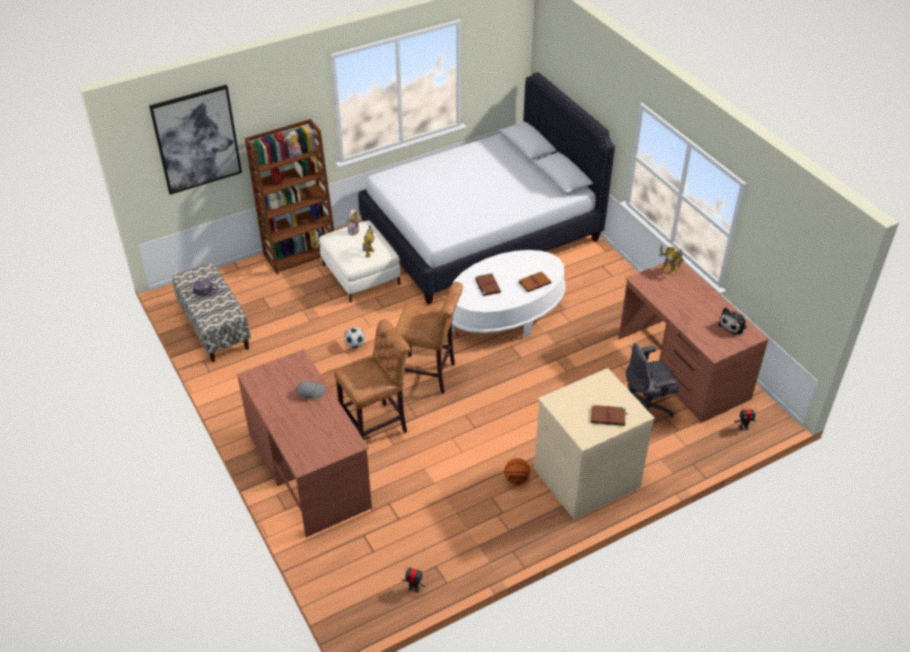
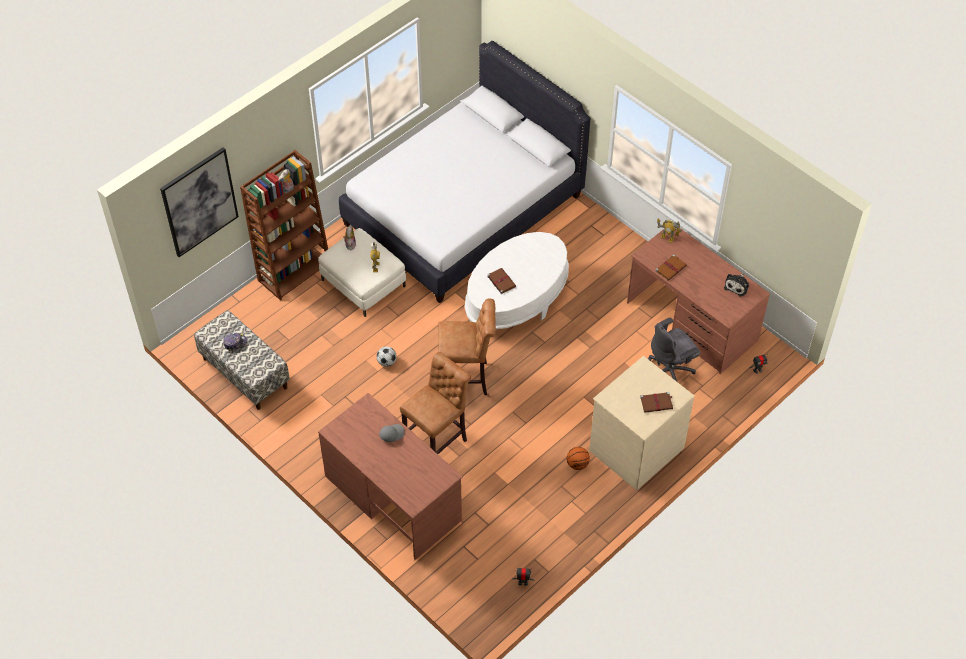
camera: 15 degrees left, 10 degrees up
brown book [518,271,551,292] -> brown book moved to [655,255,687,281]

